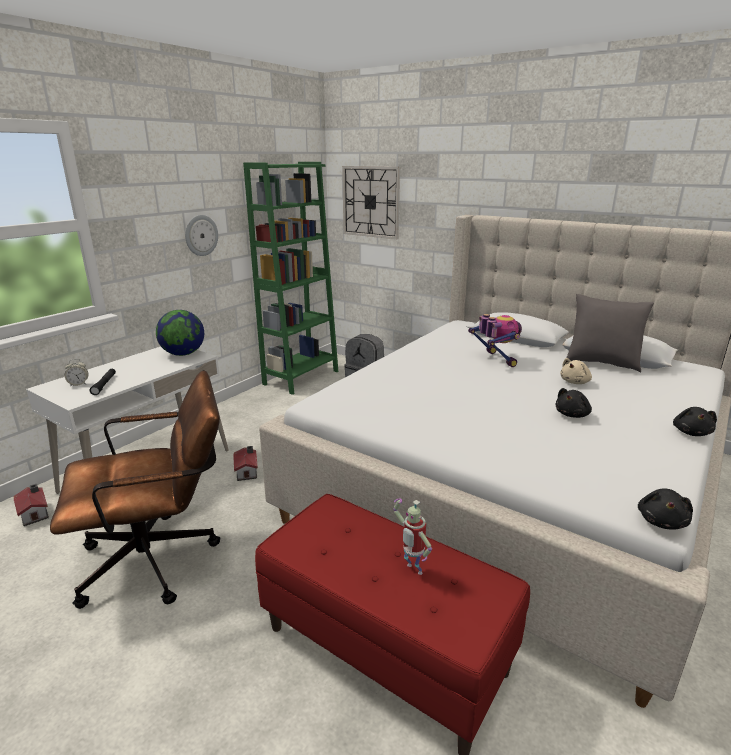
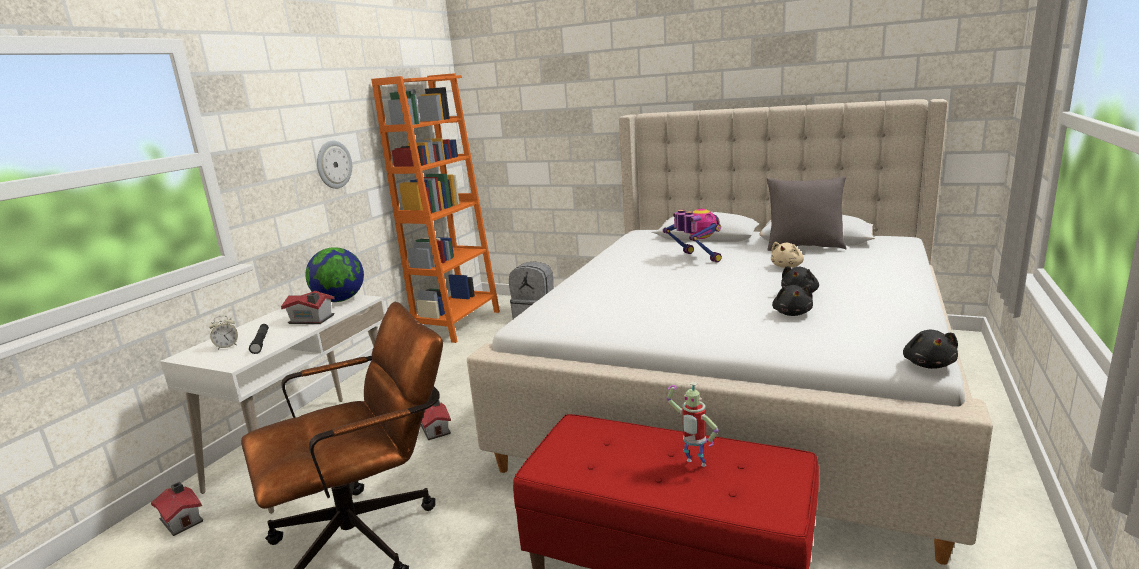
camera: 10 degrees left, 5 degrees down
green bookcase [243,162,338,395] -> orange bookcase [371,73,500,343]
wall clock [342,166,400,239] -> none
black plush toy [673,407,717,436] -> black plush toy moved to [772,285,813,316]
none -> toy house [281,291,335,324]

